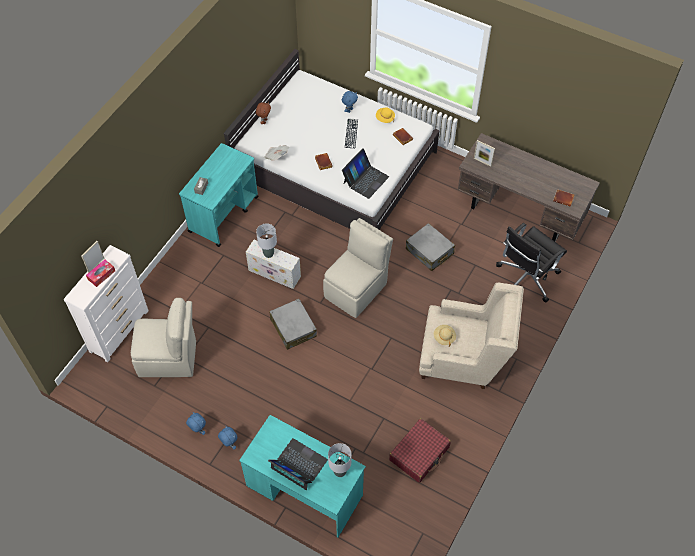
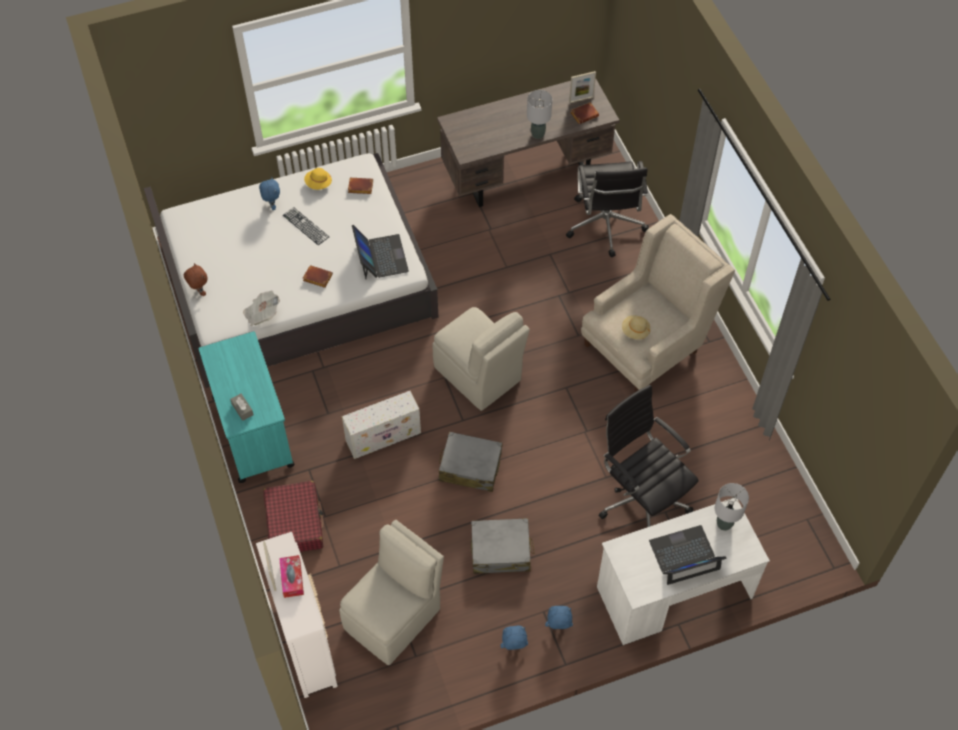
camera: 50 degrees left, 0 degrees up
turquoise desk [239,415,366,538] -> white desk [597,498,770,645]
grey table lamp [256,223,277,258] -> grey table lamp moved to [527,90,552,139]
beige chair [323,218,393,318] -> beige chair turned 150 degrees clockwise [433,307,530,411]
red suitcase [389,418,451,483] -> red suitcase moved to [264,481,324,552]
grey suitcase [406,223,455,271] -> grey suitcase moved to [471,518,535,574]
picture frame [474,140,495,167] -> picture frame moved to [569,71,596,103]
none -> black office chair [599,385,698,527]

